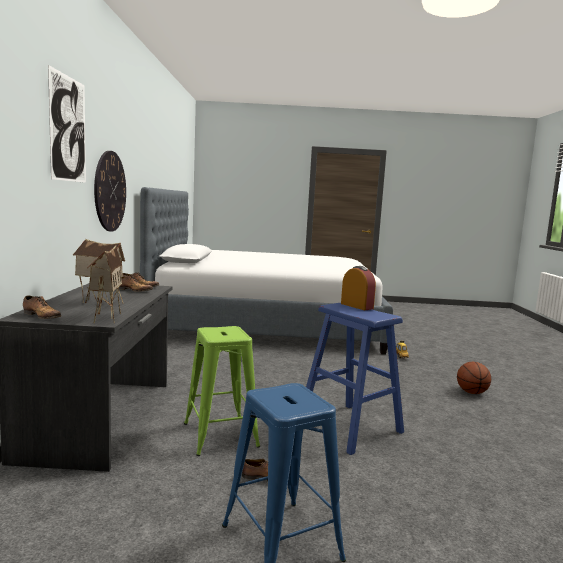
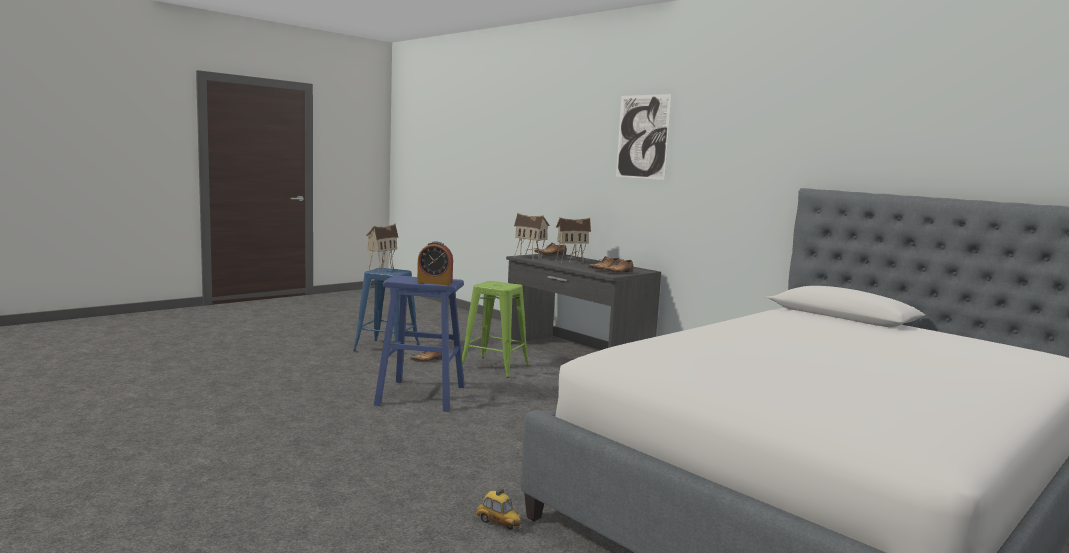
camera: 135 degrees right, 0 degrees up
wall clock [94,151,126,231] -> none
basketball [457,362,491,394] -> none
none -> toy house [366,223,398,271]

